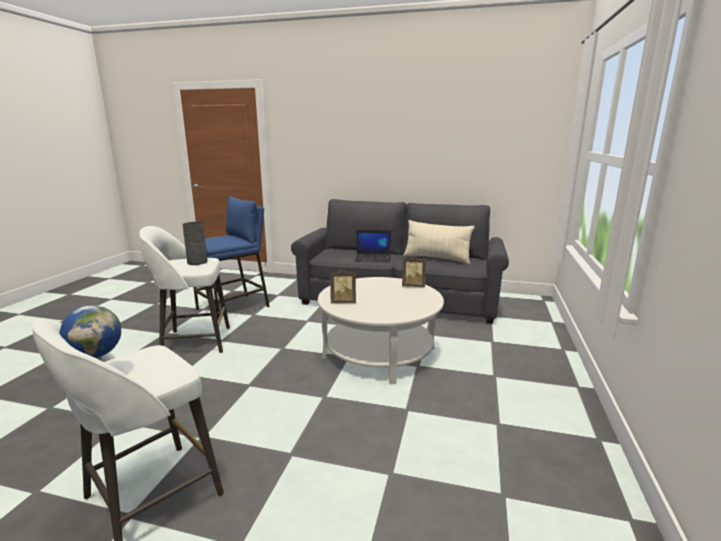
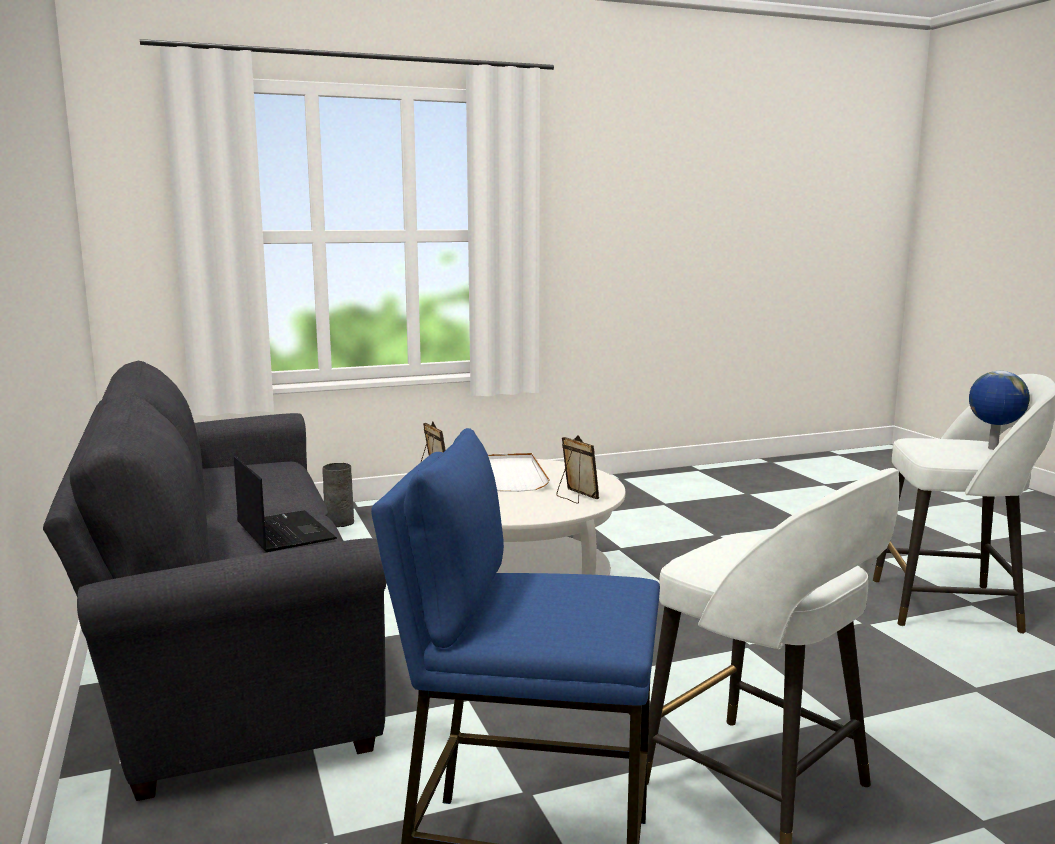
camera: 125 degrees left, 5 degrees down
grey vase [183,222,208,265] -> grey vase moved to [323,463,354,527]
beige pillow [403,220,475,264] -> none
none -> white tray [488,453,550,492]

